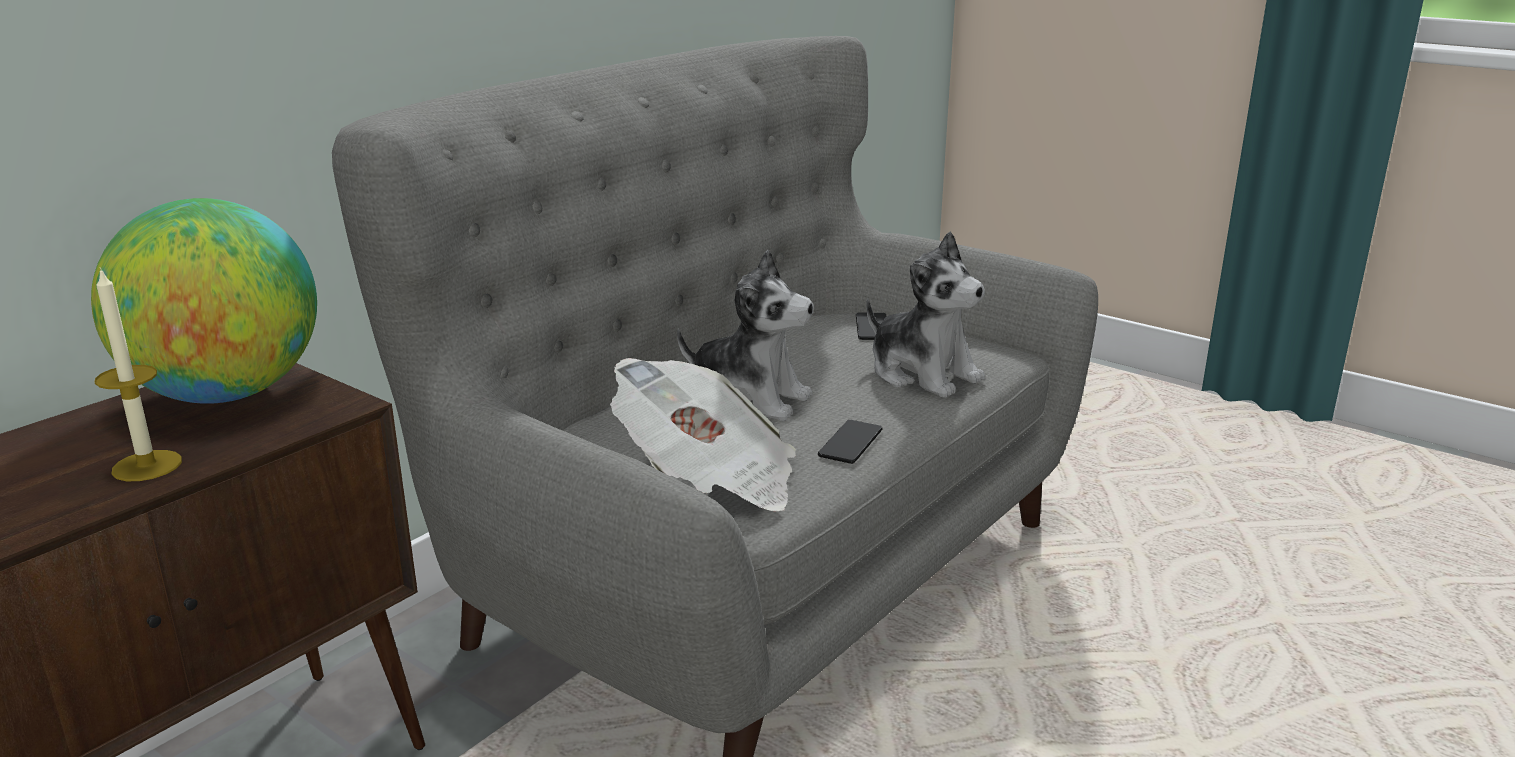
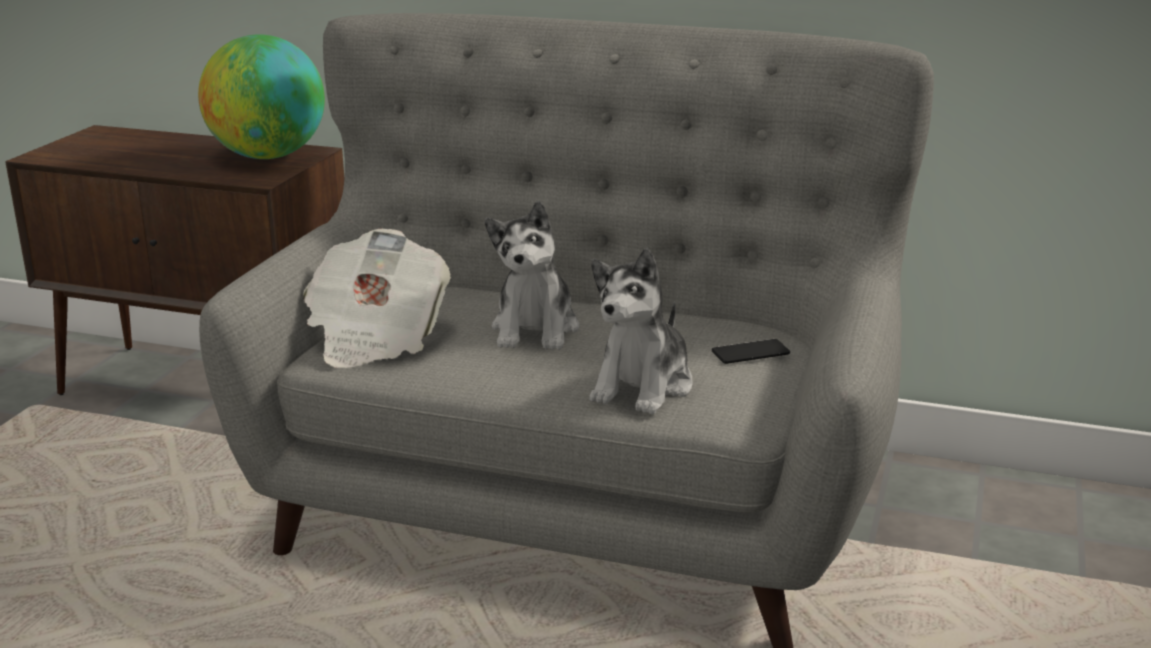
camera: 70 degrees right, 0 degrees up
candle [95,267,182,481] -> none
phone [818,420,882,464] -> none

